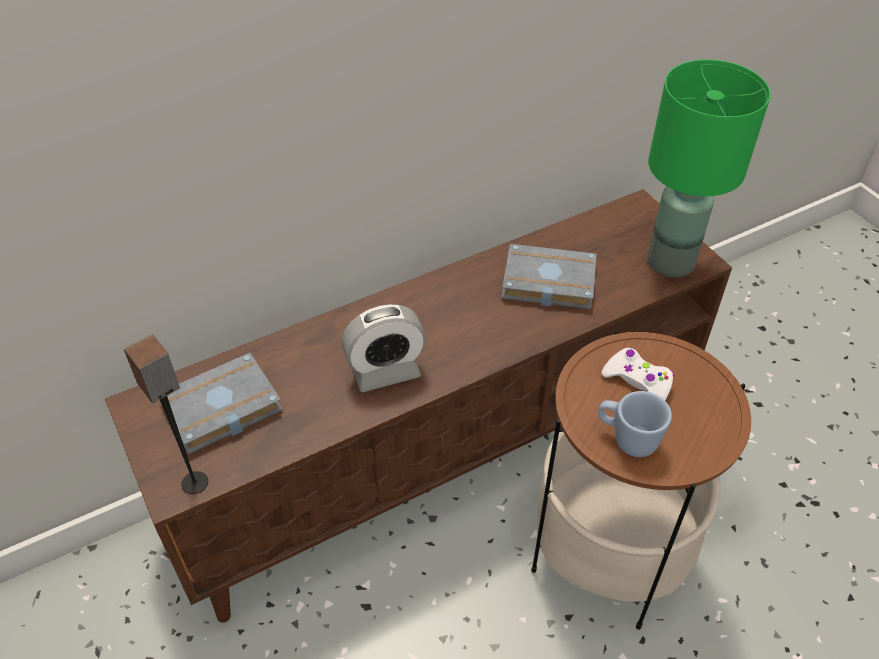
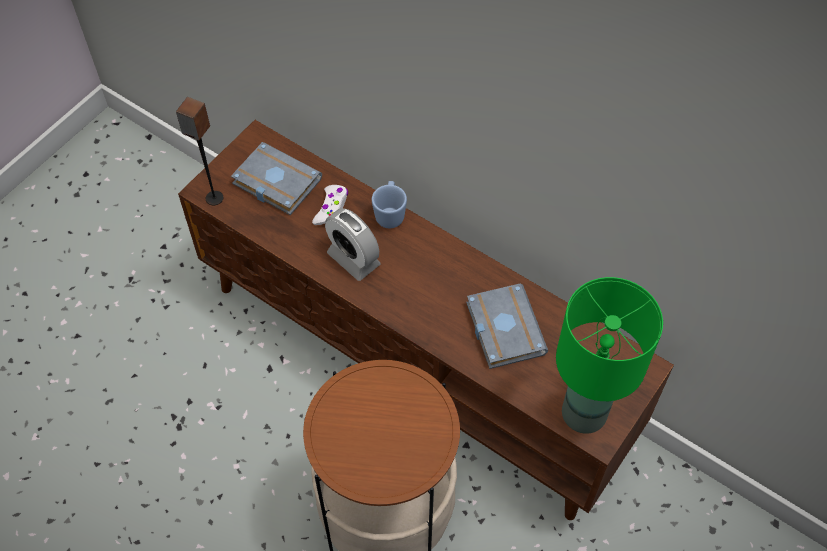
camera: 65 degrees right, 10 degrees up
blue mug [598,391,672,457] -> blue mug moved to [372,181,407,228]
white game controller [602,347,674,401] -> white game controller moved to [312,185,348,225]

